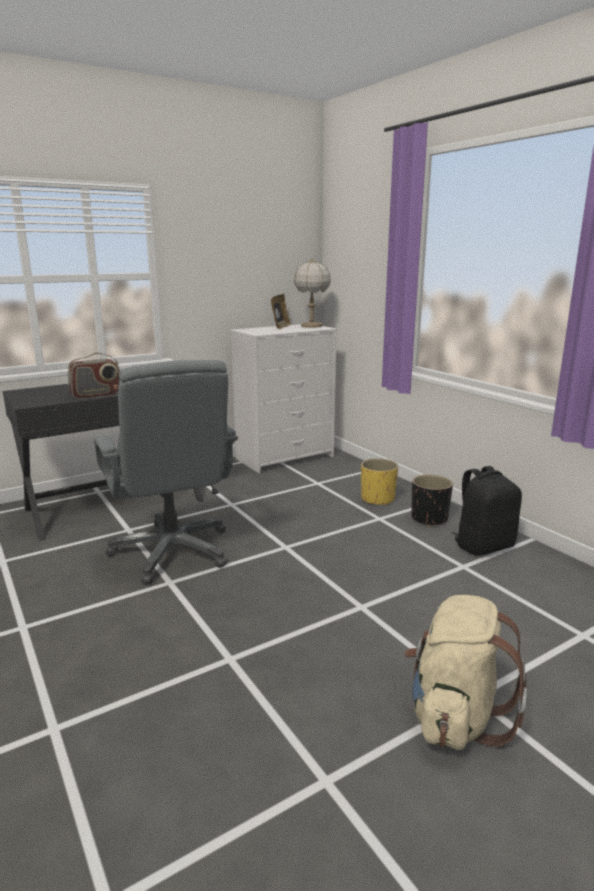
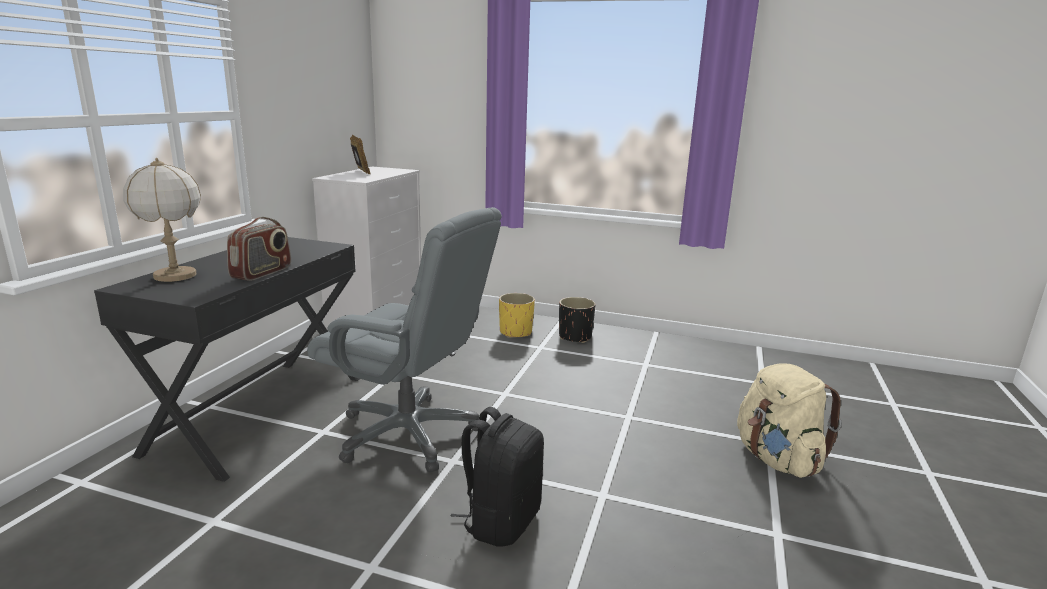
camera: 40 degrees left, 0 degrees up
table lamp [294,258,331,328] -> table lamp moved to [123,158,201,282]
black backpack [452,466,522,556] -> black backpack moved to [451,407,544,547]

